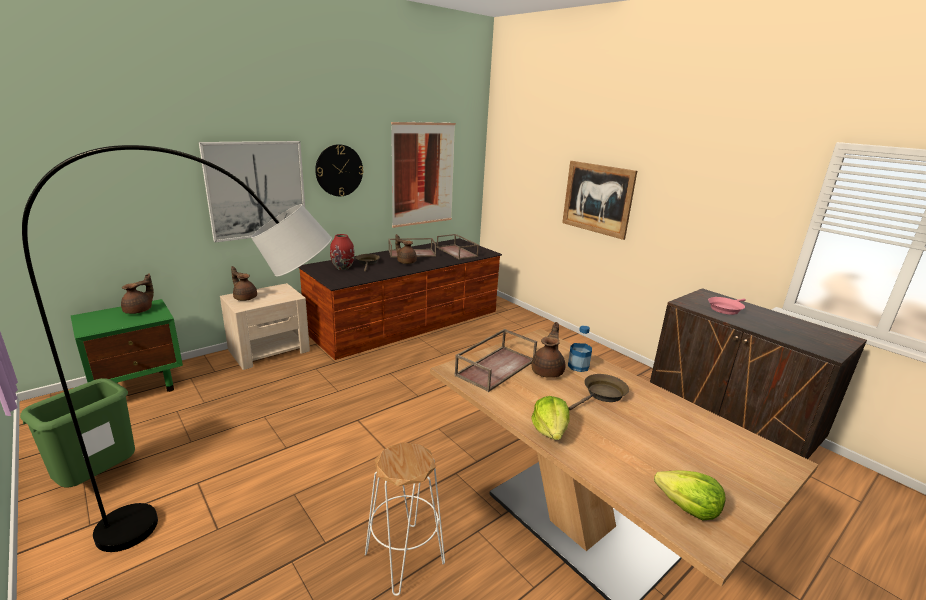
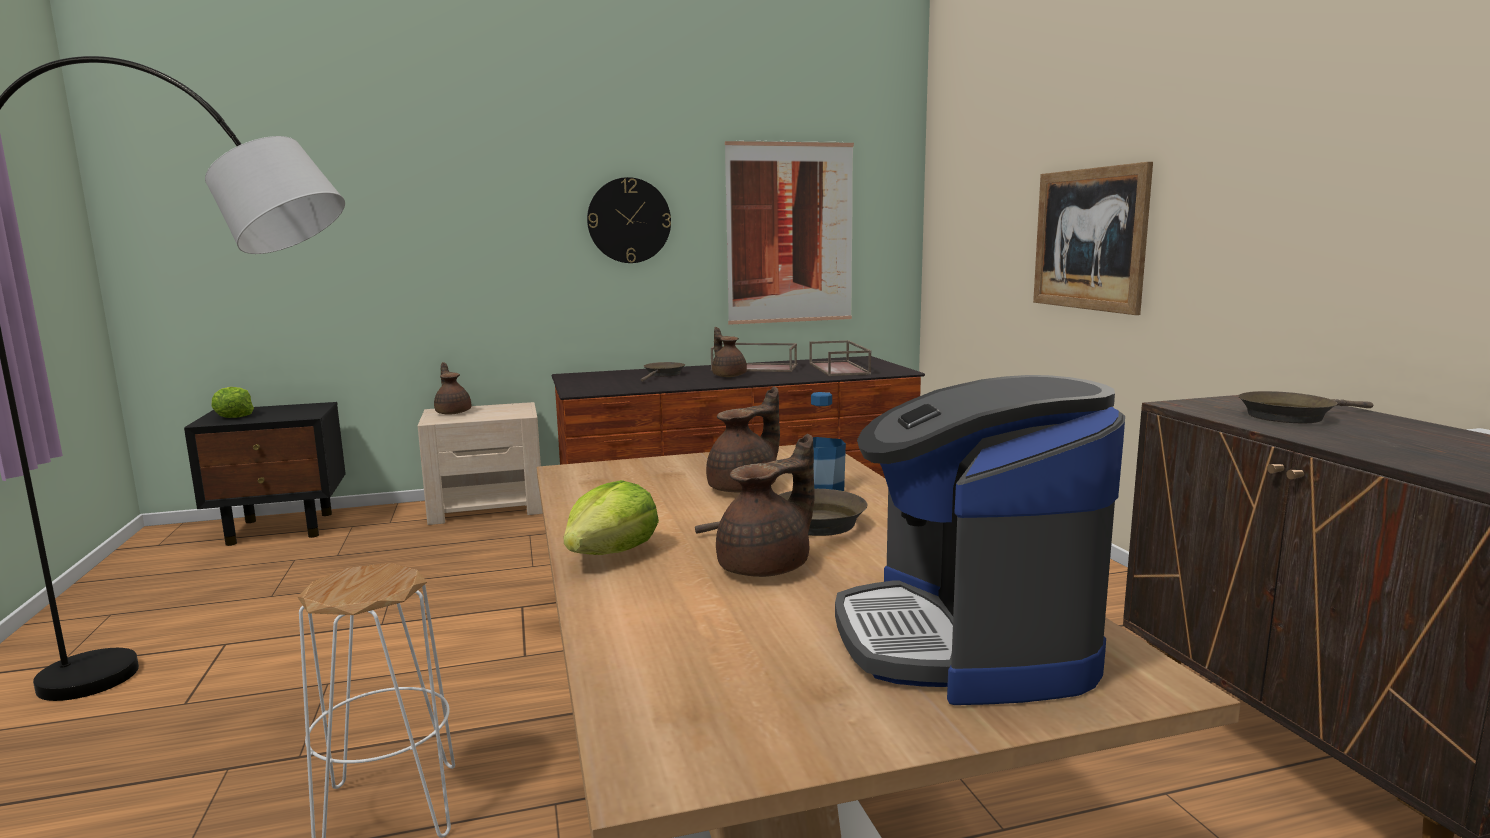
camera: 25 degrees right, 10 degrees down
green trash can [20,378,135,487] -> none
green nightstand [71,299,183,392] -> black nightstand [184,402,346,546]
brown teapot [121,273,154,314] -> brown teapot moved to [716,434,815,577]
picture [199,141,305,242] -> none
red vase [330,234,355,270] -> none
brown tray [454,329,537,392] -> none
lettuce [654,470,726,520] -> lettuce moved to [211,387,254,418]
pink frying pan [708,297,746,315] -> brown frying pan [1238,391,1373,423]
none -> coffee machine [835,375,1125,705]

